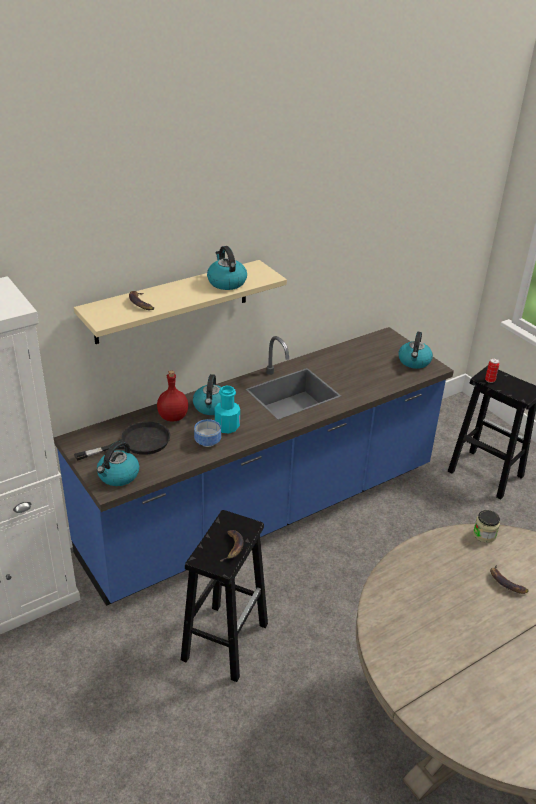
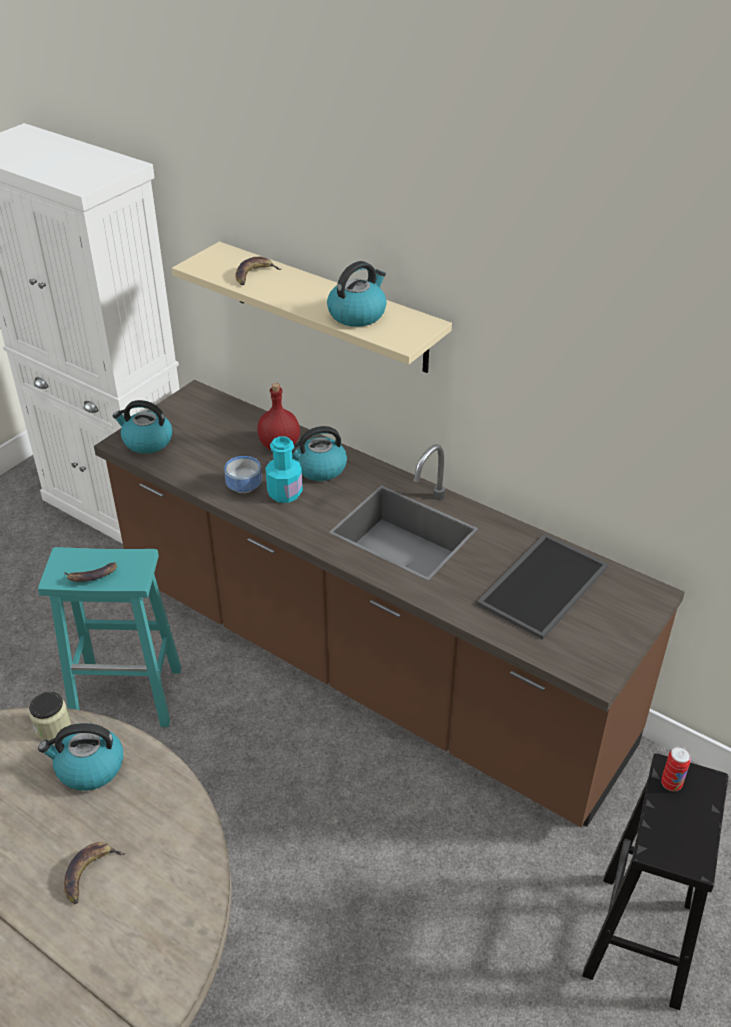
camera: 70 degrees right, 5 degrees up
blue counter [54,327,454,606] -> brown counter [94,380,685,827]
black frying pan [74,422,171,460] -> none
black stool [181,510,268,682] -> turquoise stool [38,547,181,727]
kettle [399,332,433,369] -> kettle moved to [38,723,124,791]
jar [473,510,500,543] -> jar moved to [29,691,71,741]
none -> tray [477,534,608,640]

